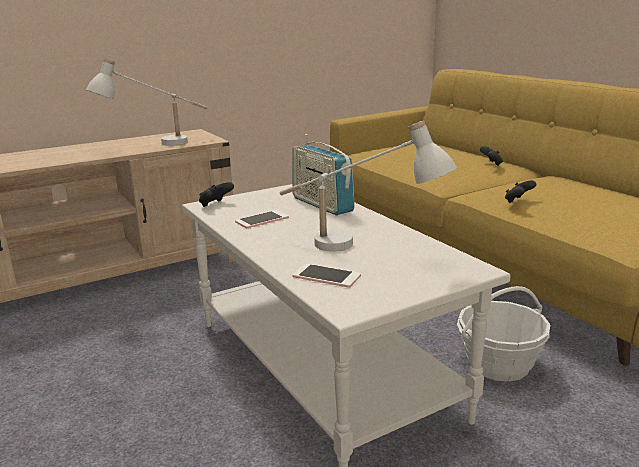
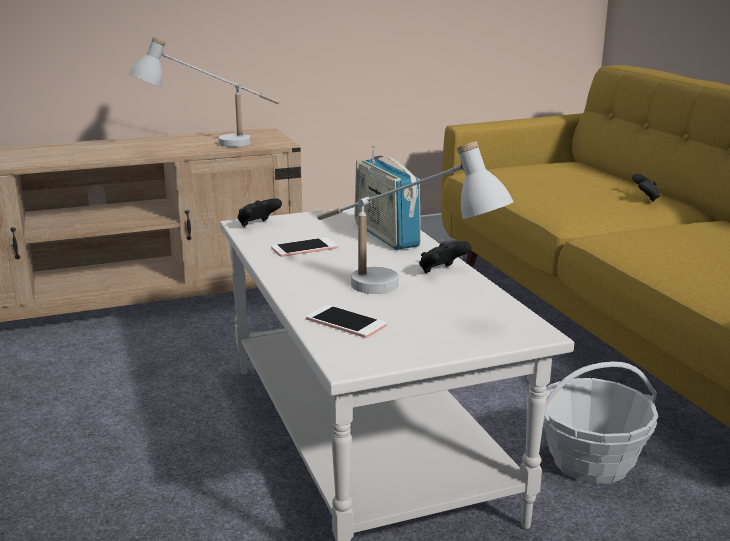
camera: 10 degrees right, 0 degrees up
black game controller [505,181,536,203] -> black game controller moved to [419,241,471,273]

